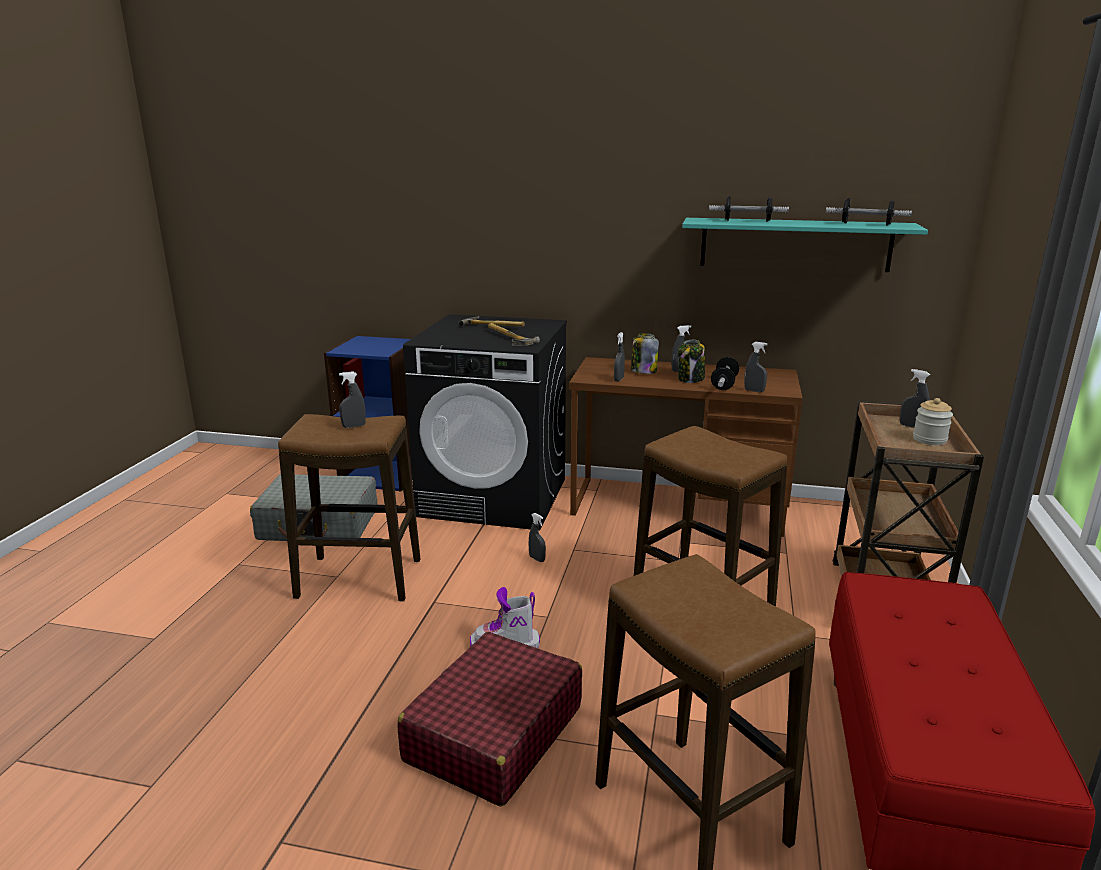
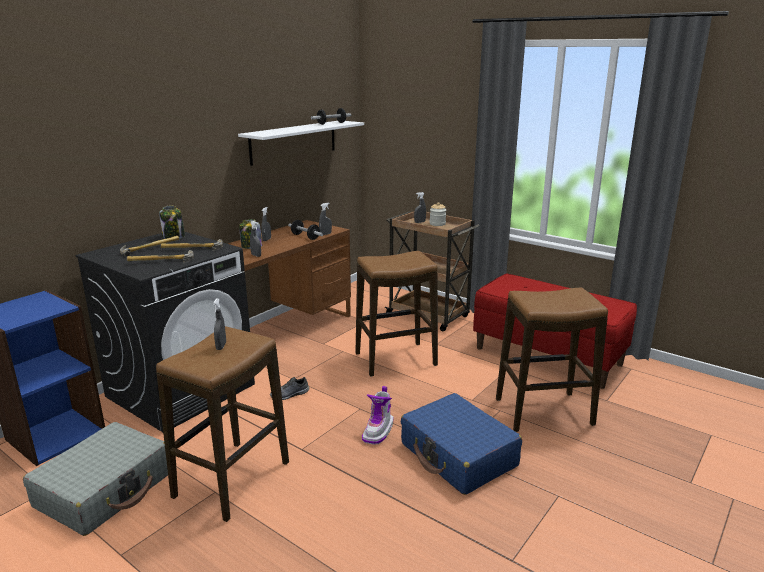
camera: 65 degrees left, 0 degrees up
red suitcase [397,632,582,807] -> blue suitcase [401,393,522,495]
grey spray bottle [529,513,546,562] -> grey shoe [270,377,309,400]
jar [678,340,705,383] -> jar moved to [159,206,185,239]
turquoise shelf [682,218,928,272] -> white shelf [238,121,364,166]
dumbbell [709,196,789,221] -> none
none -> hammer [127,250,194,263]

